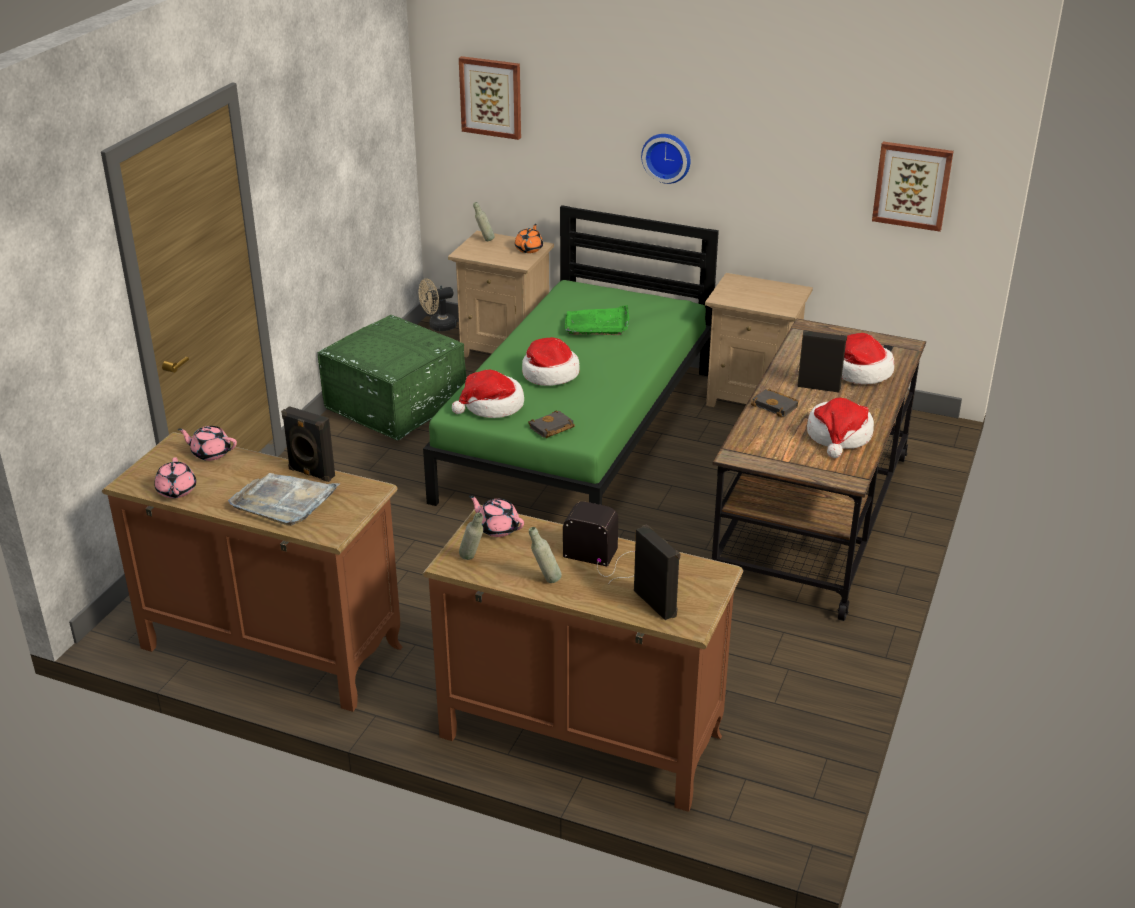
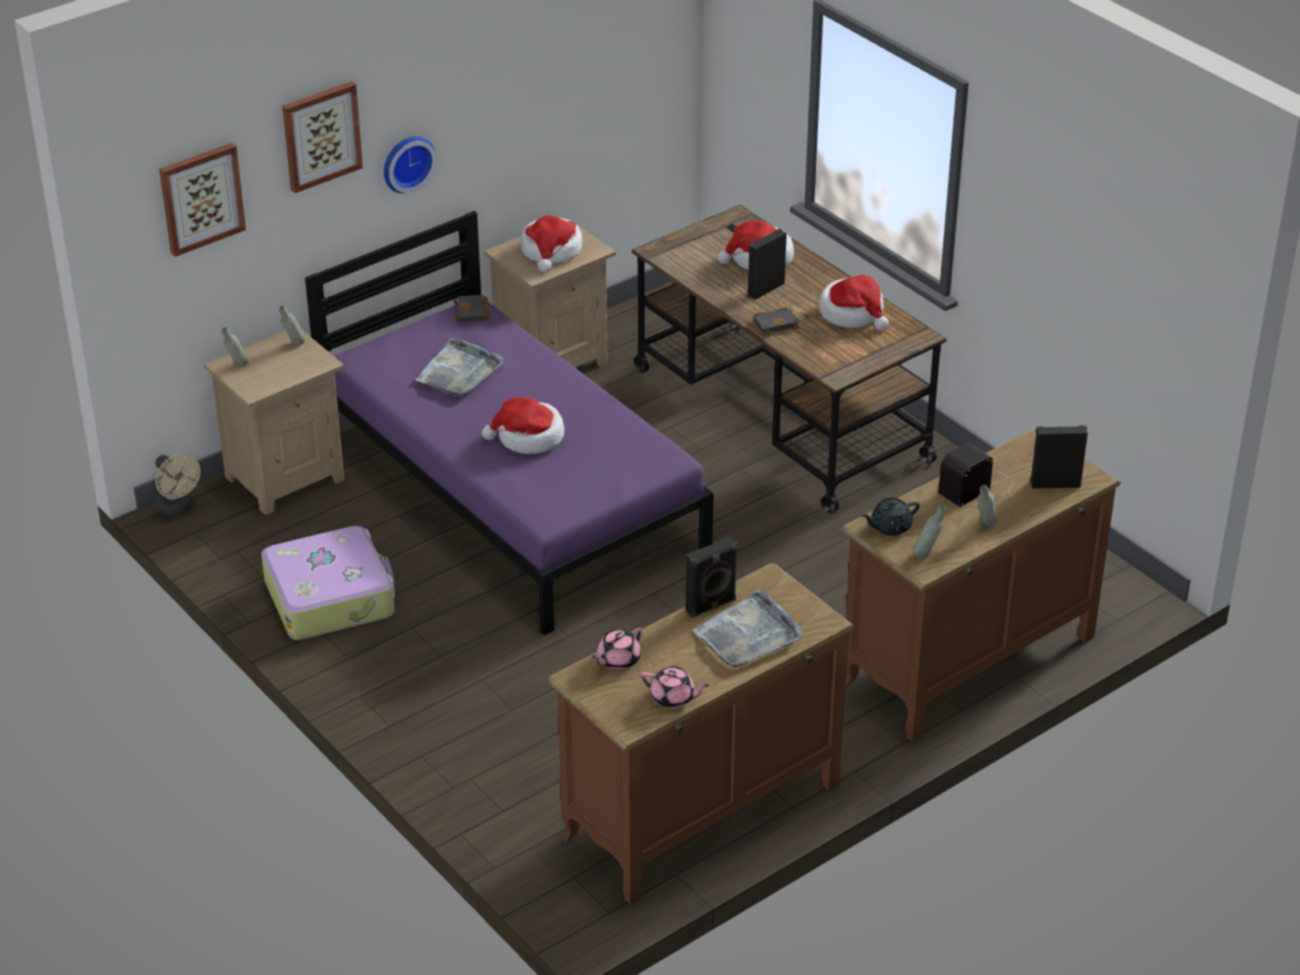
camera: 60 degrees left, 5 degrees up
green ottoman [318,315,466,440] -> suitcase [261,526,395,640]
beige fan [418,278,457,331] -> beige fan turned 45 degrees counterclockwise [155,454,200,516]
green bed [423,205,719,506] -> purple bed [305,211,714,636]
hat [452,370,524,418] -> hat moved to [521,215,583,273]
pink teapot [469,495,524,537] -> black teapot [862,498,920,536]
orange teapot [515,224,543,253] -> grey bottle [279,306,305,346]
black book [528,410,575,438] -> black book moved to [453,295,490,323]
green tray [565,305,630,335] -> grey tray [415,338,504,397]
picture [872,142,954,232] -> picture moved to [282,81,363,193]

